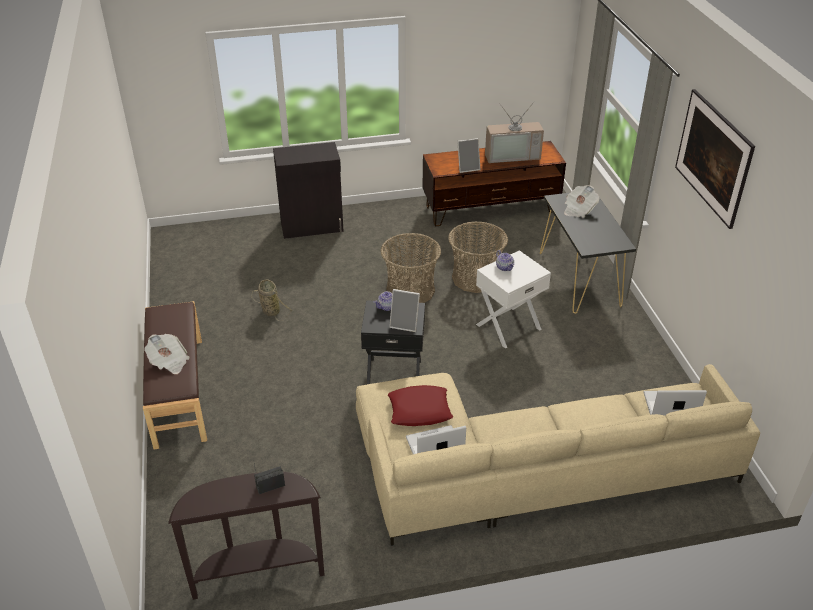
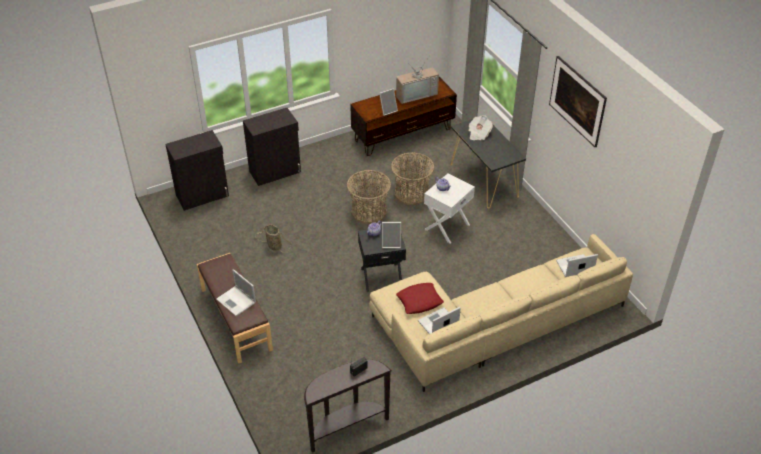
camera: 15 degrees left, 5 degrees up
newspaper [144,334,190,374] -> laptop [216,269,256,316]
none -> black cabinet [165,130,229,211]

